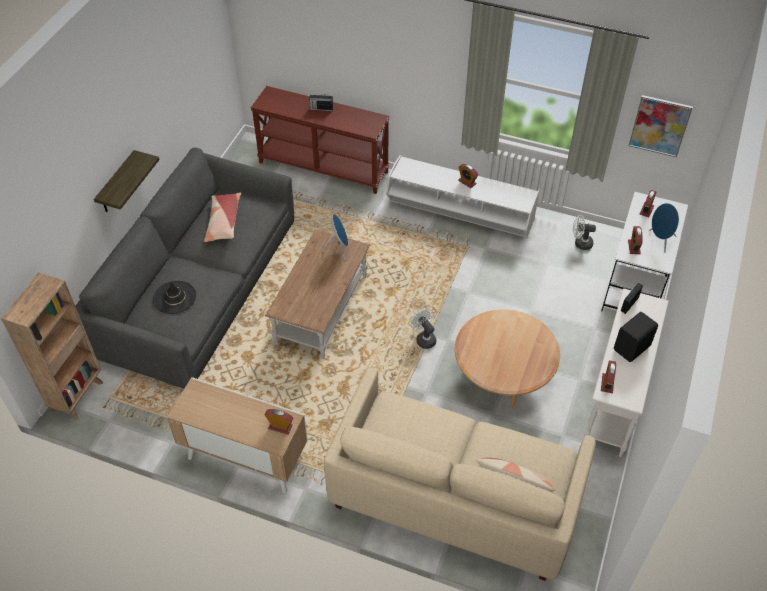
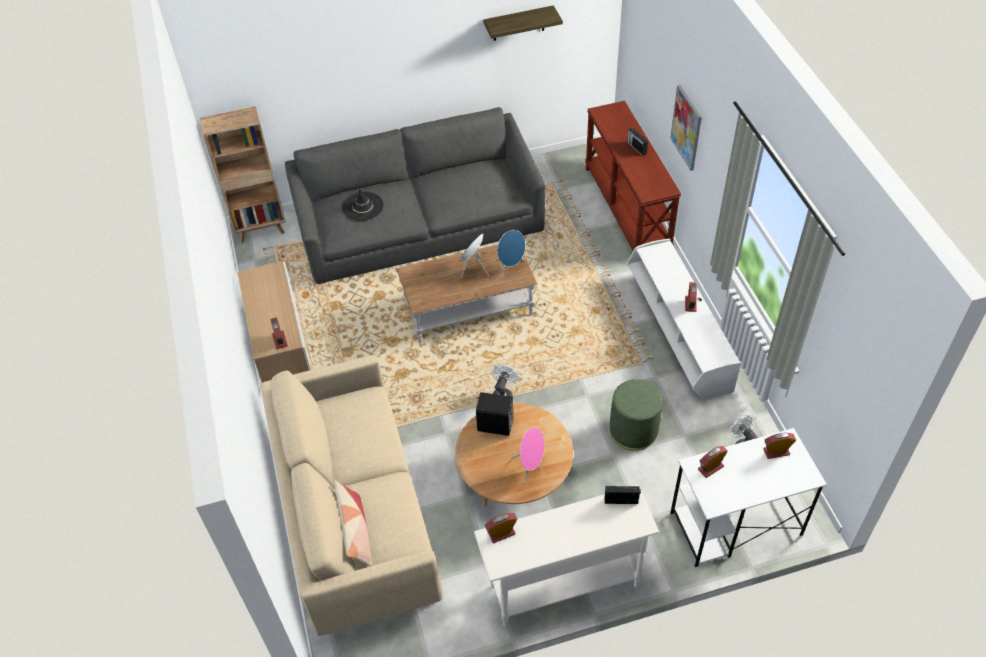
camera: 55 degrees right, 0 degrees up
shelf [94,150,160,212] -> shelf moved to [483,5,563,41]
pillow [204,193,241,242] -> none
black speaker [614,312,658,362] -> black speaker moved to [476,392,514,436]
picture [629,95,693,157] -> picture moved to [670,85,702,171]
blue speaker [649,203,679,253] -> blue speaker moved to [459,233,489,277]
none -> pink speaker [511,427,545,483]
none -> green ottoman [610,379,663,450]

